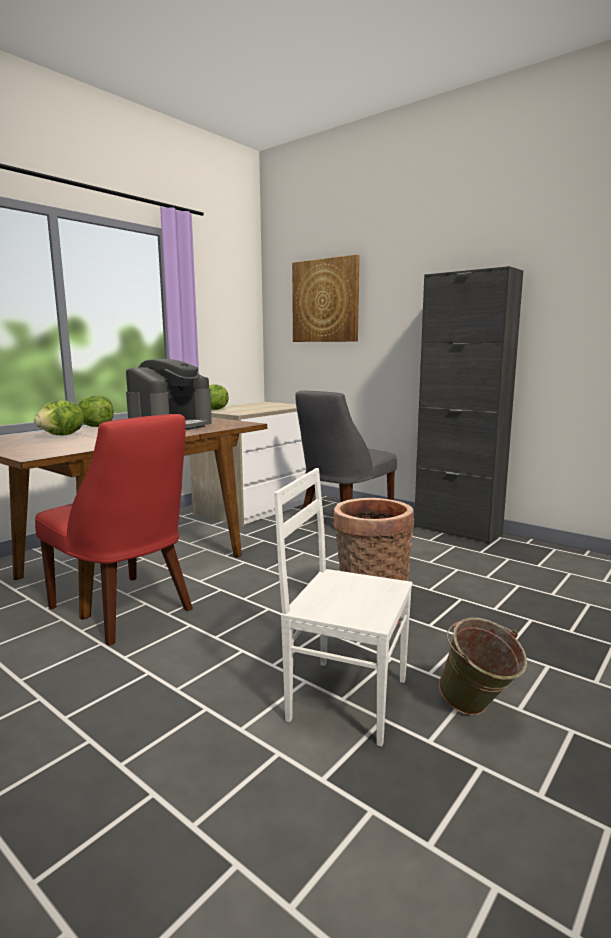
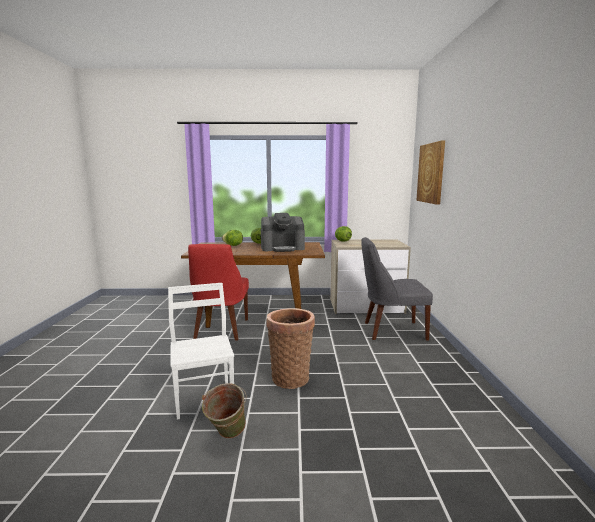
camera: 50 degrees right, 0 degrees up
black cabinet [414,266,523,544] -> none

